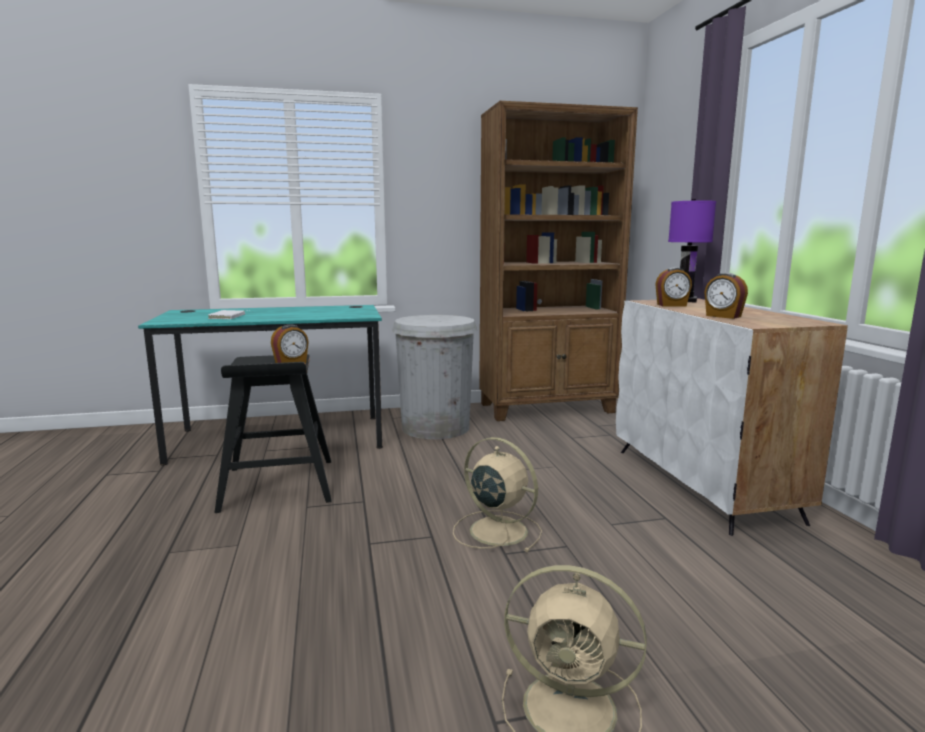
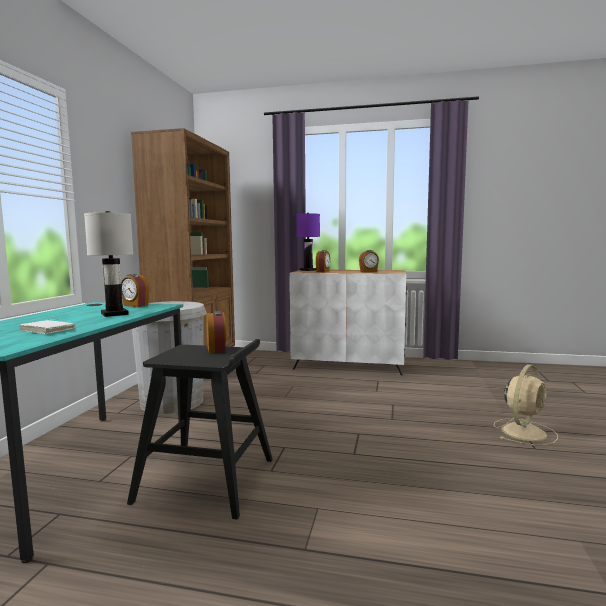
camera: 65 degrees left, 5 degrees down
beige fan [453,437,542,552] -> none
none -> white table lamp [84,211,133,317]
none -> alarm clock [121,274,149,307]

